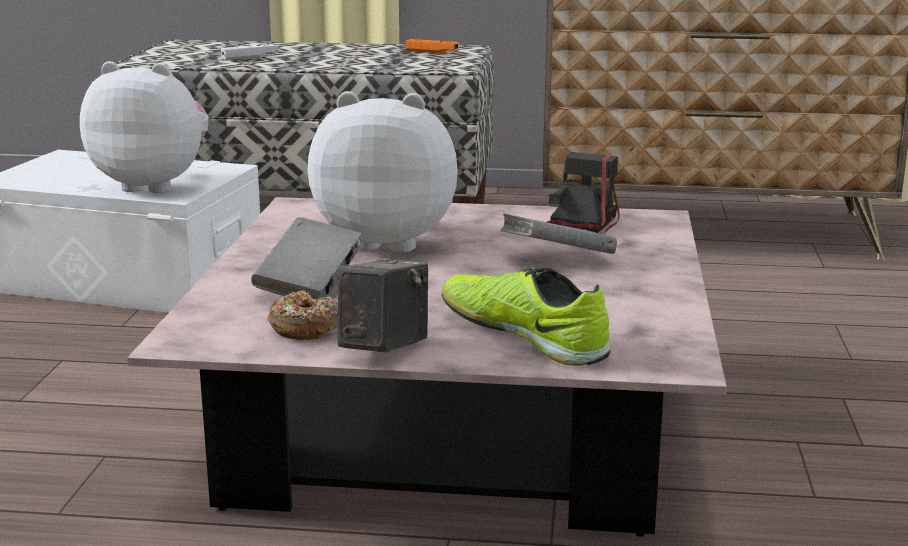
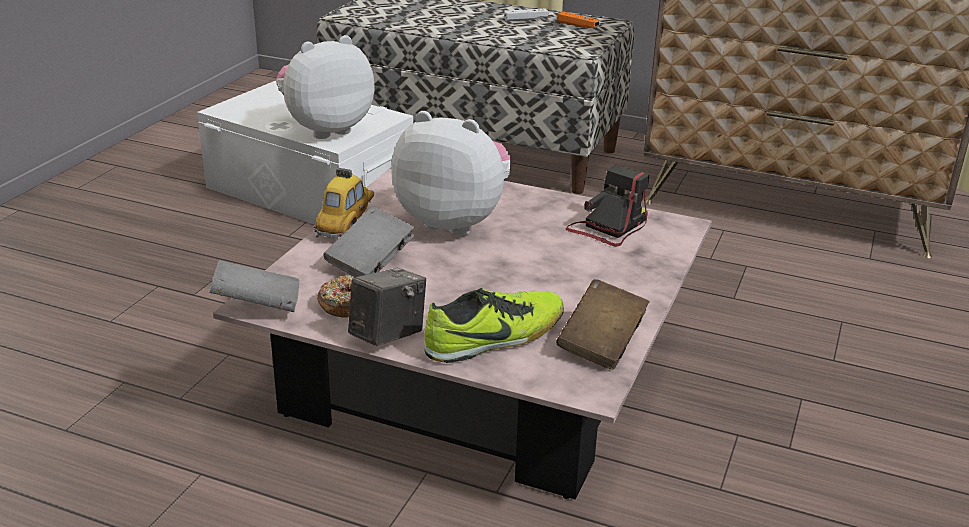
camera: 15 degrees right, 10 degrees up
plush toy [80,61,209,193] -> plush toy turned 60 degrees counterclockwise [276,35,374,139]
white game controller [221,44,277,61] -> white game controller moved to [504,8,549,22]
shoe [442,268,611,366] -> shoe turned 90 degrees clockwise [424,288,564,363]
grey book [501,213,617,254] -> grey book moved to [209,260,300,312]
none -> toy car [314,168,374,238]
none -> brown book [556,279,650,369]

